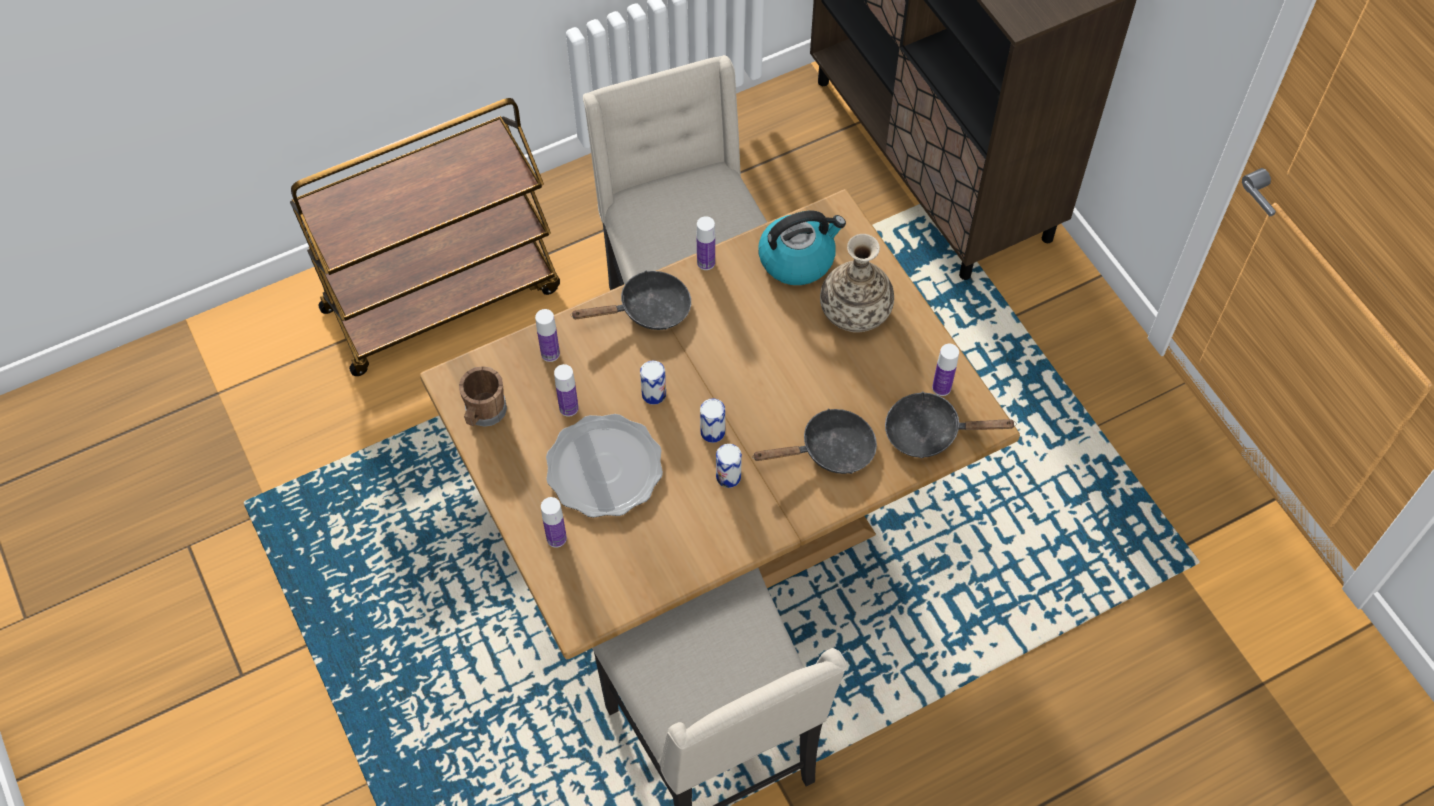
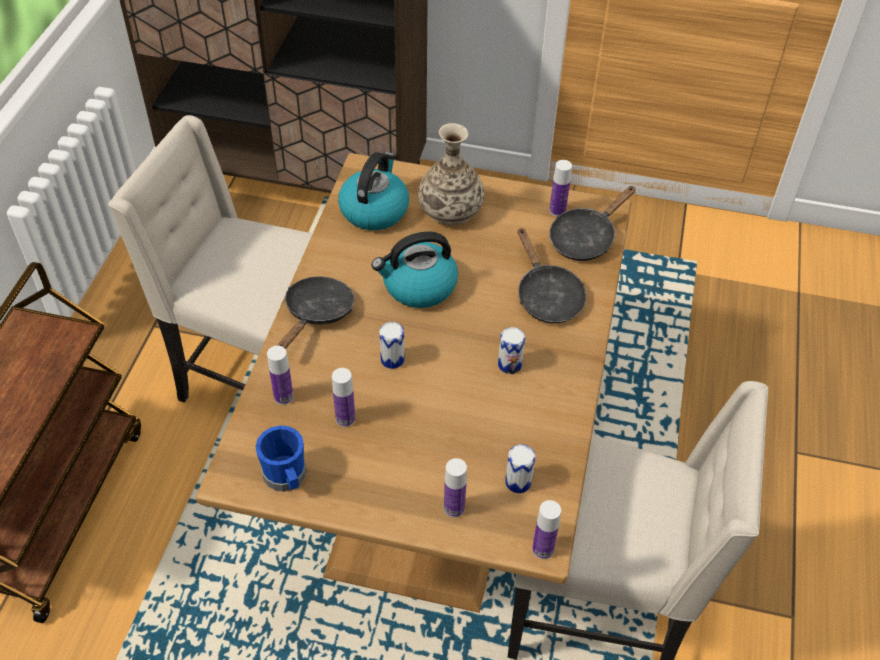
camera: 50 degrees left, 10 degrees down
brown mug [459,366,507,427] -> blue mug [256,425,307,492]
plate [546,414,663,518] -> none
bottle [697,216,715,270] -> bottle moved to [532,500,561,559]
can [700,399,725,443] -> can moved to [505,444,536,493]
black frying pan [752,408,877,474] -> black frying pan turned 135 degrees clockwise [518,227,586,323]
none -> kettle [372,232,458,308]

